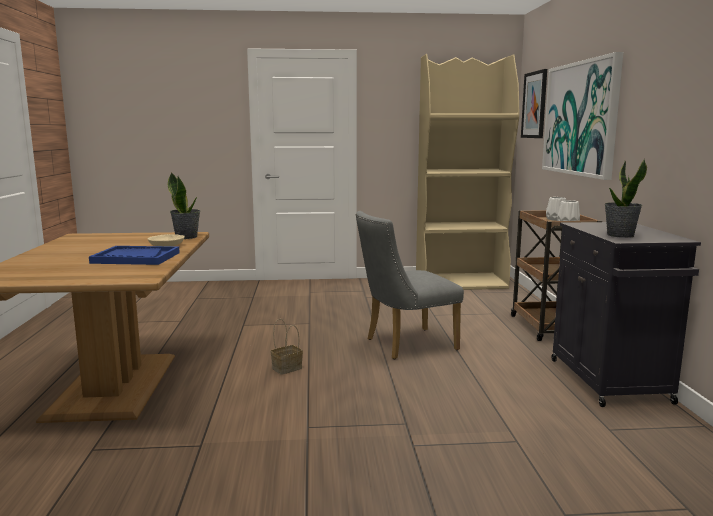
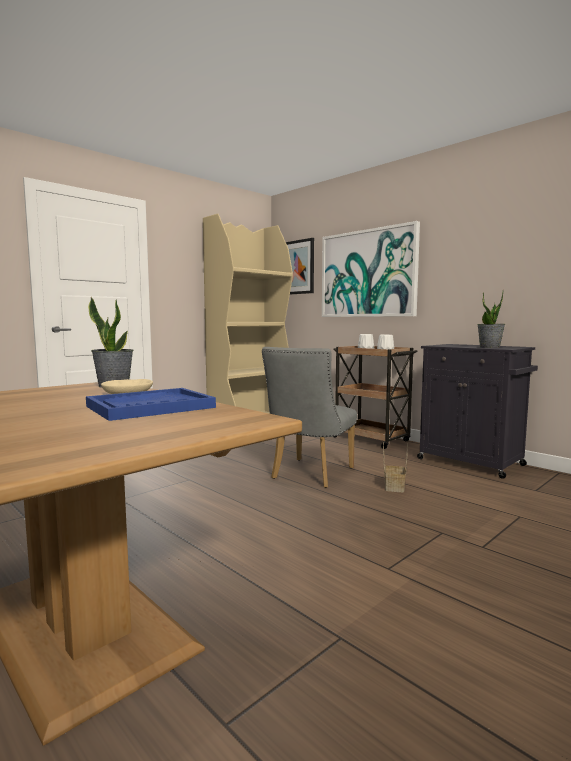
camera: 40 degrees left, 5 degrees down
basket [271,318,303,375] -> basket moved to [383,442,408,492]

